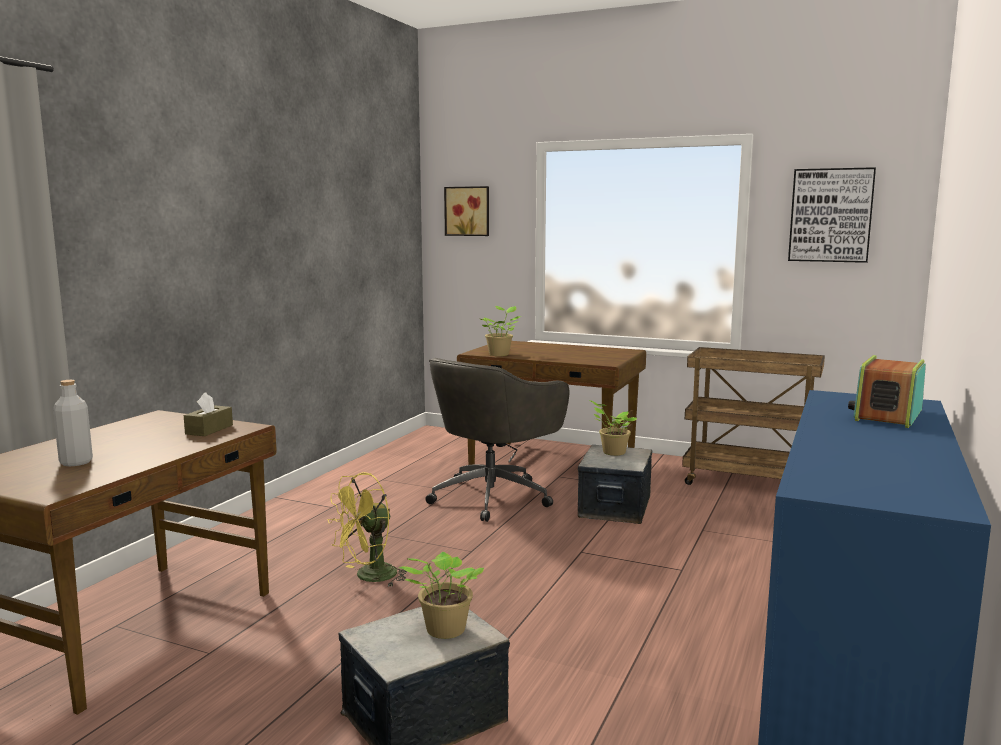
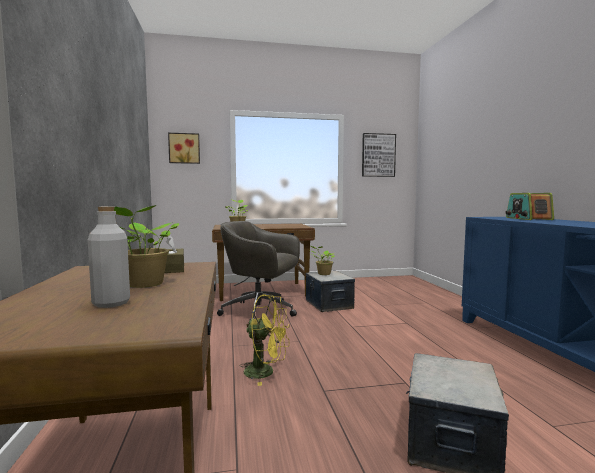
camera: 35 degrees left, 5 degrees down
yellow fan [327,472,408,588] -> yellow fan turned 90 degrees counterclockwise [240,295,290,386]
potted plant [399,552,484,639] -> potted plant moved to [114,205,179,288]
grey office chair [425,358,569,522] -> grey office chair turned 105 degrees clockwise [217,221,300,321]
brown cart [682,347,825,485] -> none

